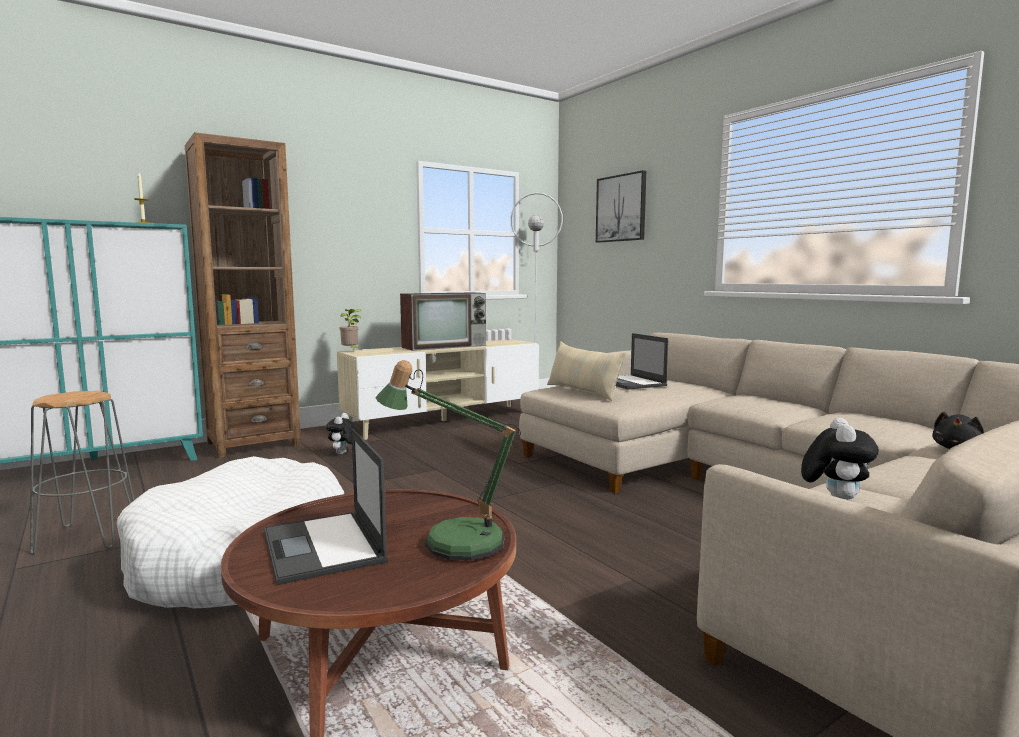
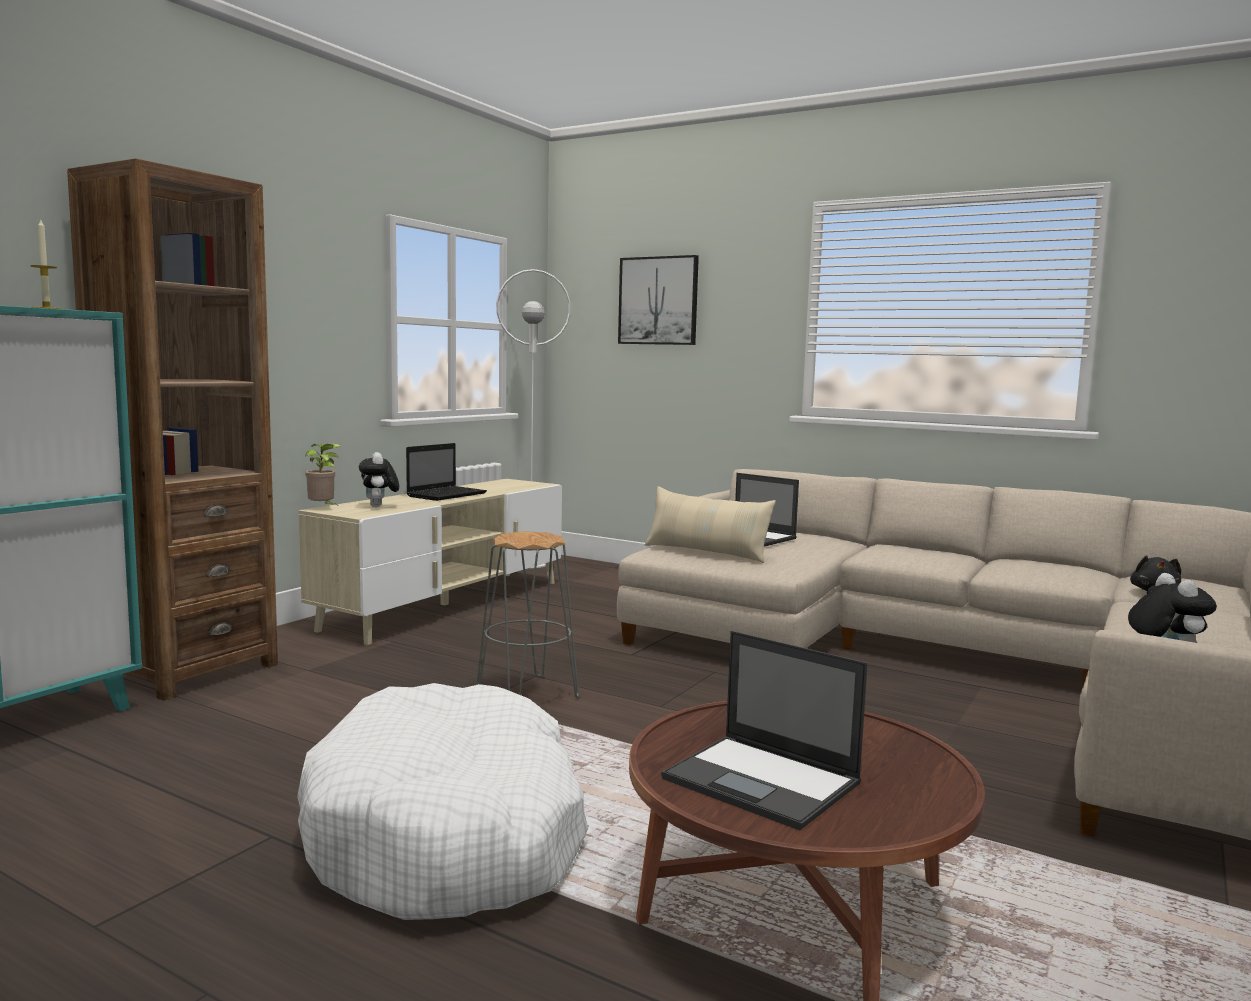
camera: 25 degrees left, 0 degrees up
grey stool [30,391,134,555] -> grey stool moved to [476,531,579,698]
plush toy [326,413,358,454] -> plush toy moved to [359,452,399,507]
table lamp [375,360,521,560] -> none
television [400,292,486,351] -> laptop [406,443,487,501]

